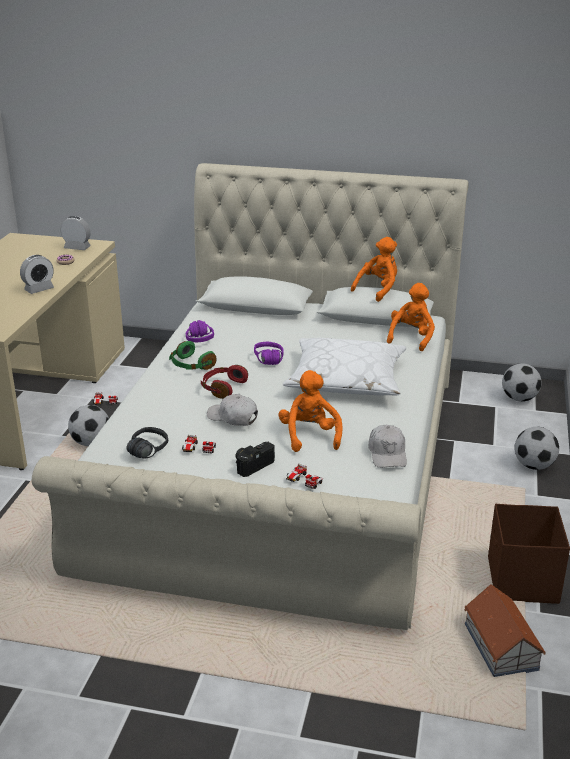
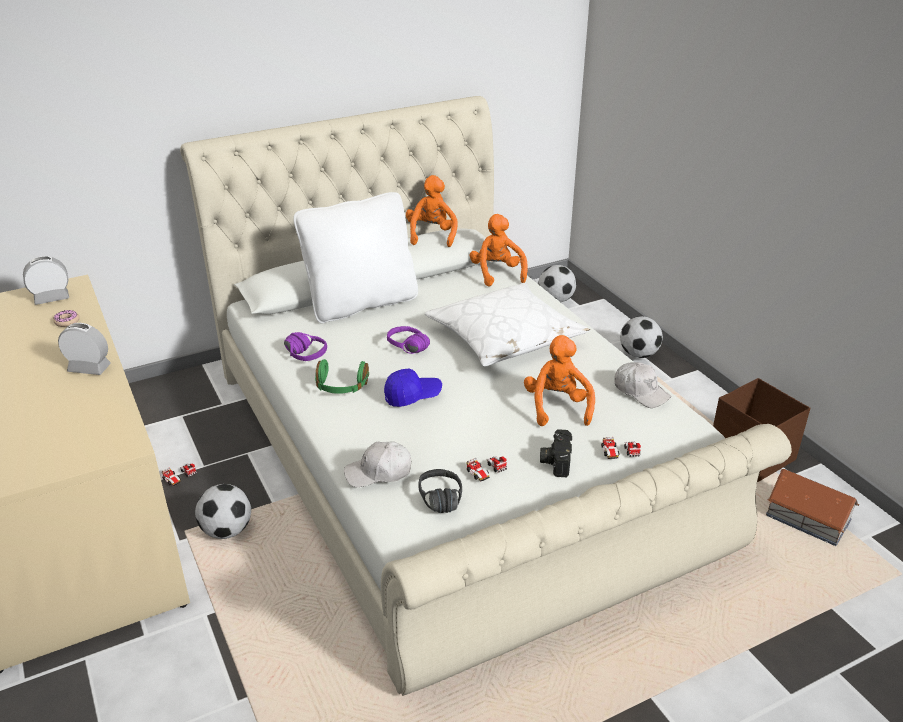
camera: 40 degrees left, 5 degrees up
alarm clock [20,255,54,294] -> alarm clock turned 90 degrees counterclockwise [58,323,111,375]
red headphones [201,365,248,399] -> blue cap [384,368,442,407]
white cap [207,394,258,426] -> white cap moved to [344,441,411,487]
orange plush toy [279,370,343,452] -> orange plush toy turned 45 degrees clockwise [524,335,595,426]
none -> white pillow [293,192,418,323]

